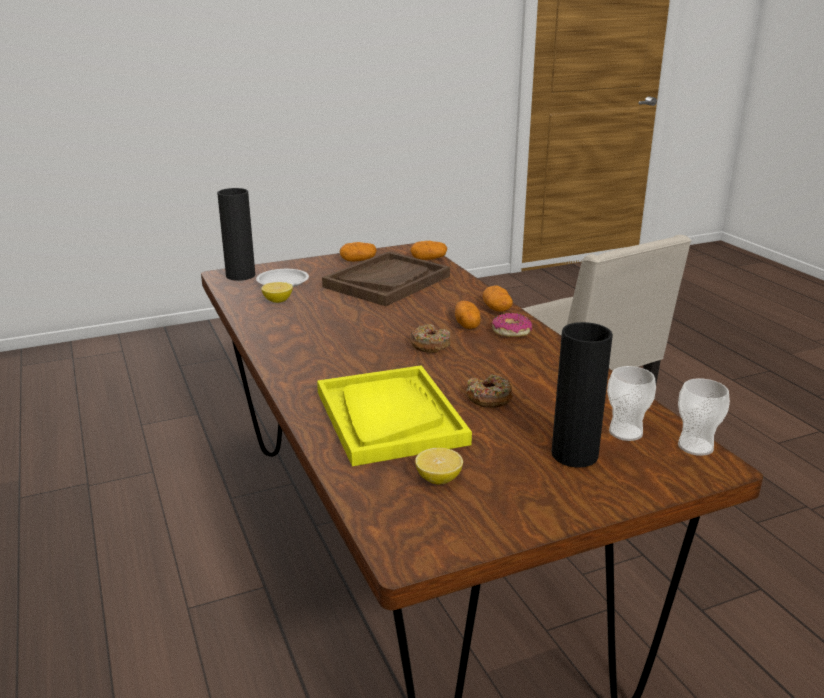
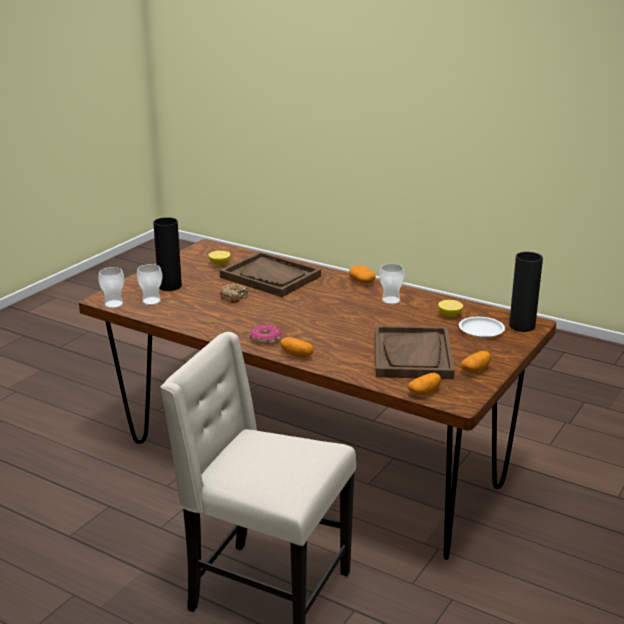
camera: 145 degrees right, 0 degrees up
yellow tray [317,365,472,466] -> brown tray [220,252,321,297]
donut [409,324,451,353] -> none
potato [455,301,480,329] -> potato moved to [349,265,376,283]
none -> cup [379,264,405,304]

